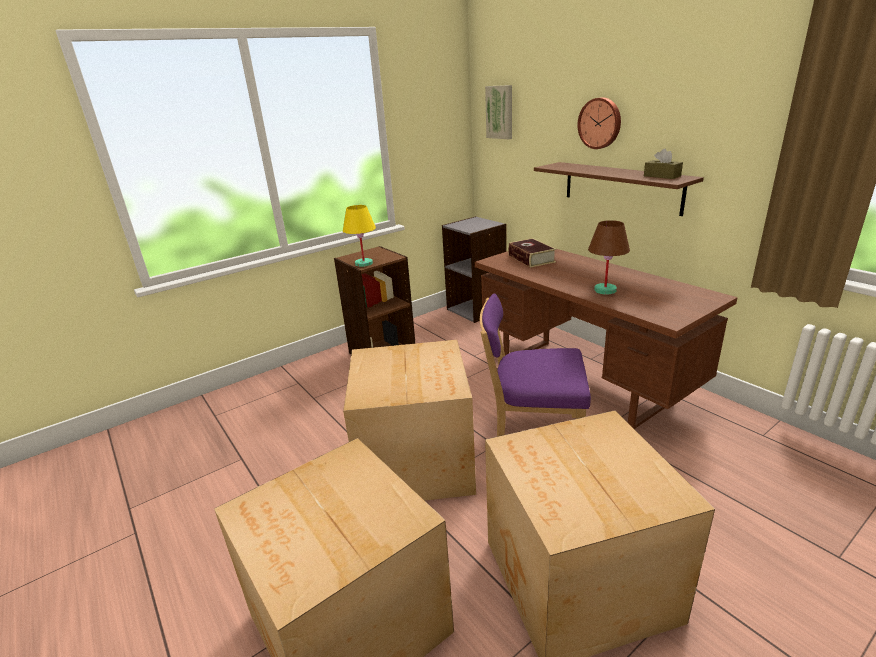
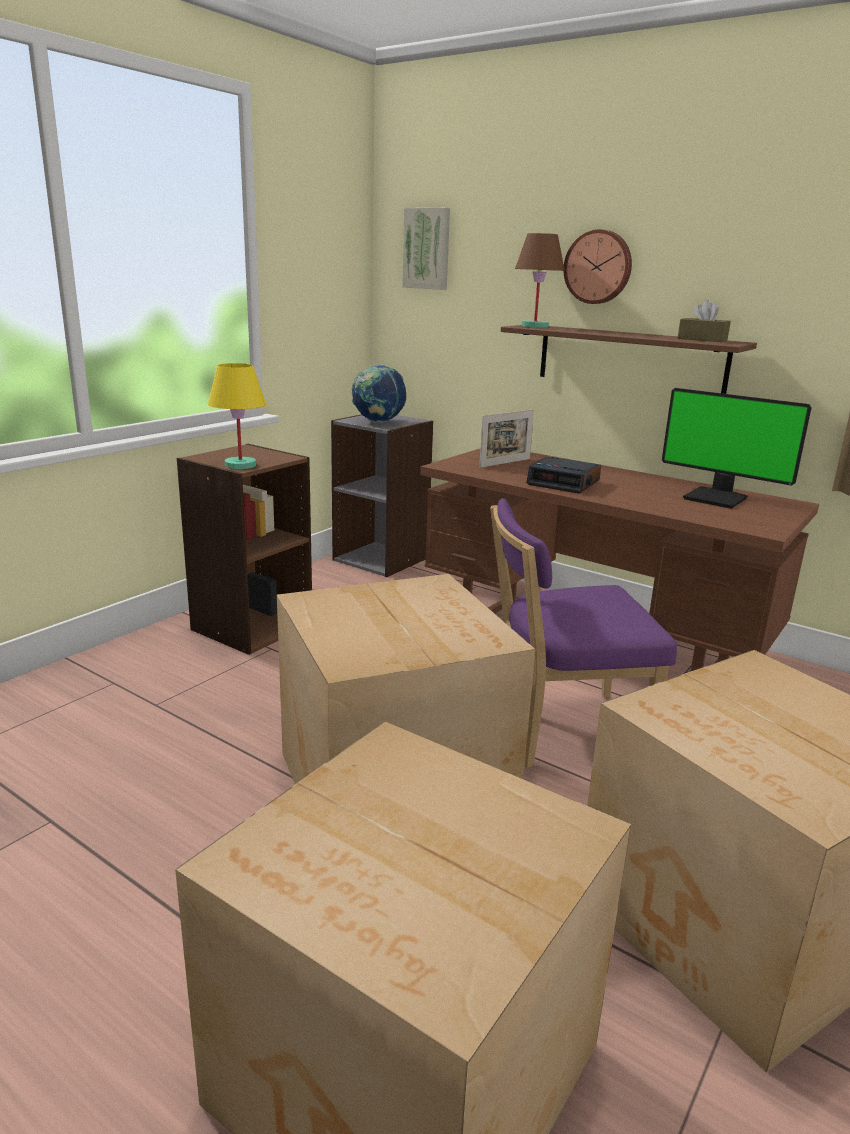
camera: 20 degrees left, 5 degrees down
book [508,238,556,268] -> picture frame [479,409,534,468]
brown table lamp [588,220,630,295] -> brown table lamp moved to [515,233,565,328]
none -> globe [352,364,406,423]
none -> alarm clock [526,456,601,494]
none -> monitor [662,388,812,509]

